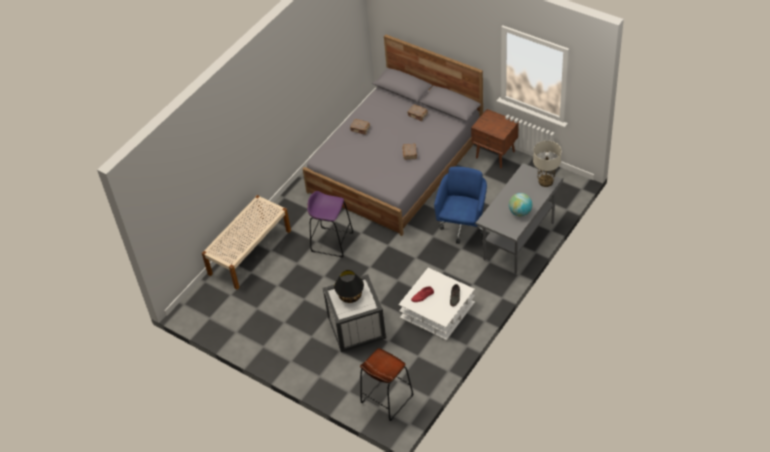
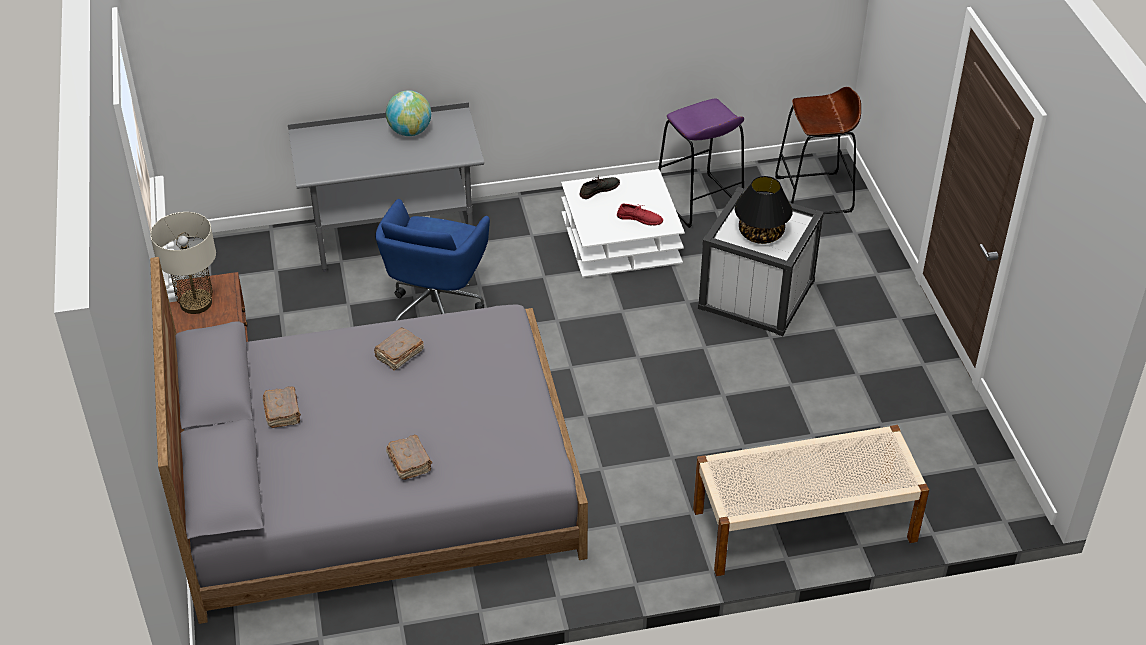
camera: 140 degrees left, 5 degrees down
purple stool [307,191,353,258] -> purple stool moved to [658,98,744,228]
blue office chair [434,167,487,244] -> blue office chair turned 45 degrees counterclockwise [375,199,490,321]
table lamp [533,141,561,187] -> table lamp moved to [150,212,216,314]

